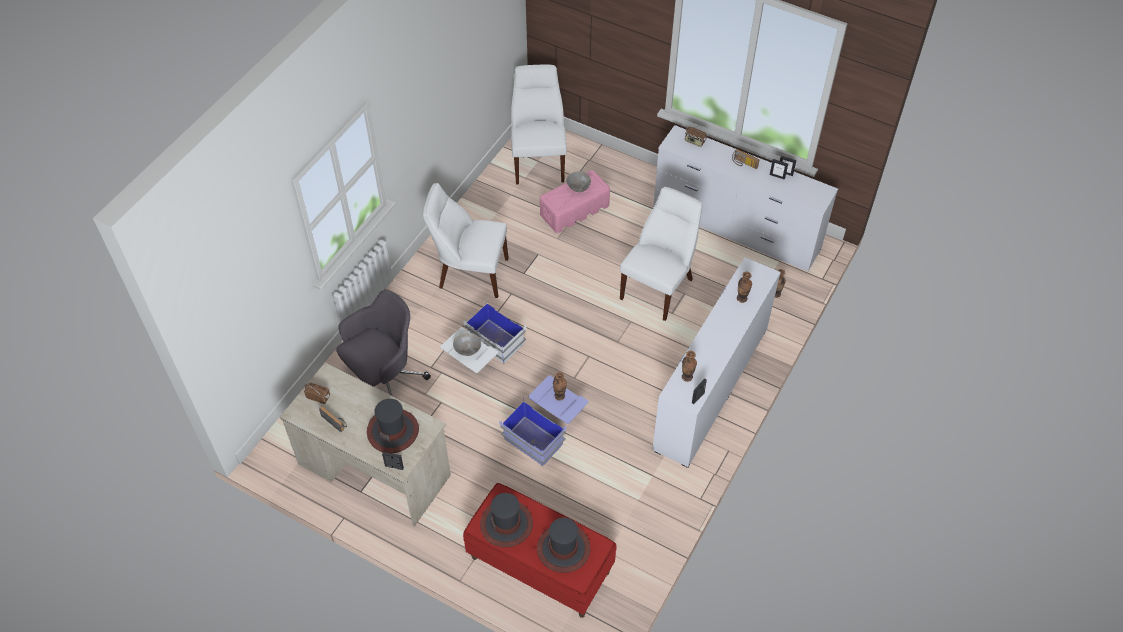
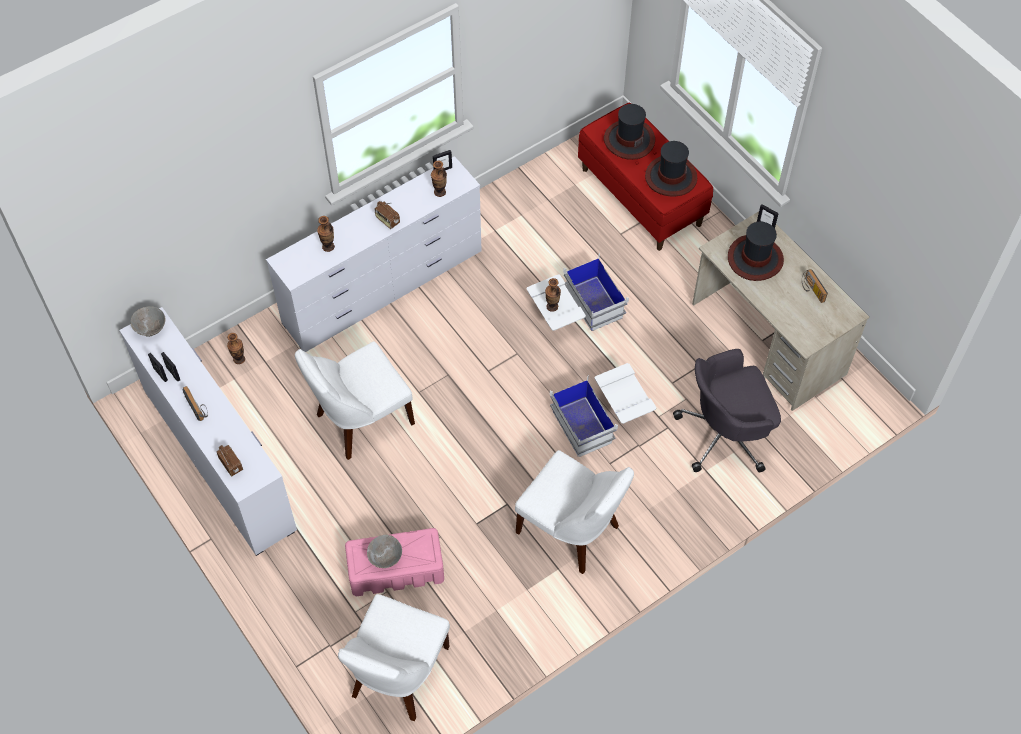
camera: 155 degrees left, 5 degrees up
radio [304,383,330,404] -> radio moved to [375,201,400,229]
grey bowl [453,333,481,356] -> grey bowl moved to [131,307,166,337]
blue storage box [499,375,588,466] -> white storage box [527,253,629,331]

